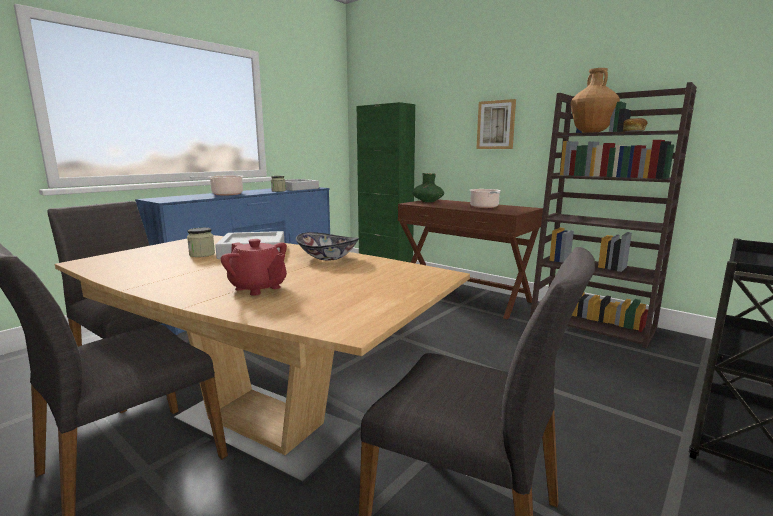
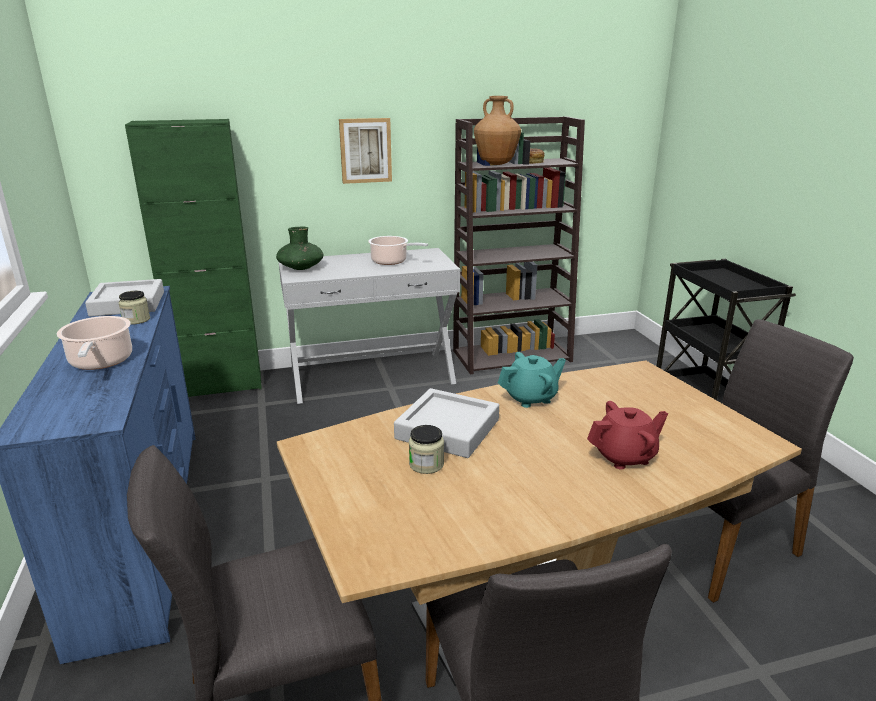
camera: 55 degrees left, 10 degrees up
bowl [296,232,359,260] -> turquoise teapot [498,352,566,408]
brown console table [398,199,543,319] -> white console table [278,248,460,404]

